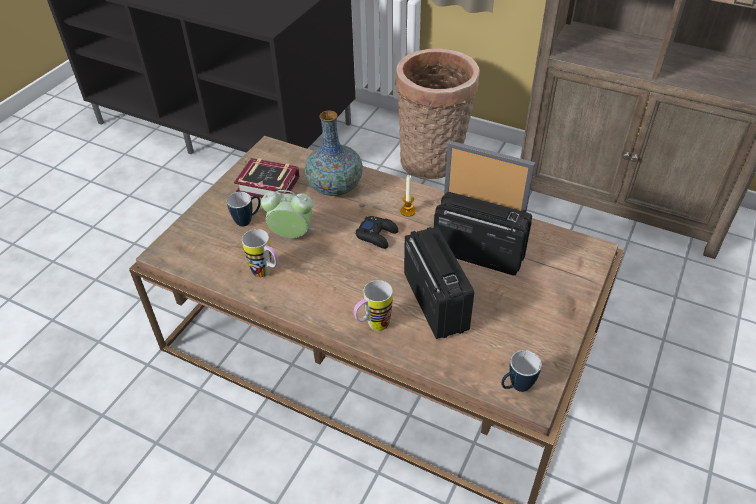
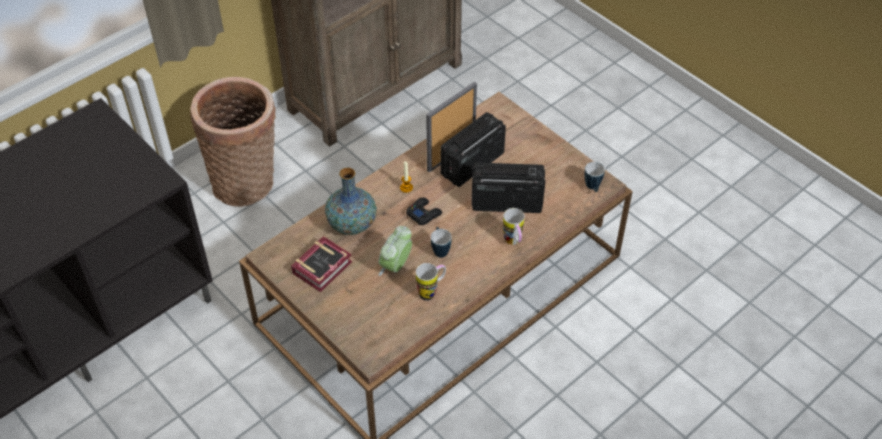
camera: 70 degrees left, 5 degrees up
mug [227,192,261,226] -> mug moved to [431,227,452,258]

